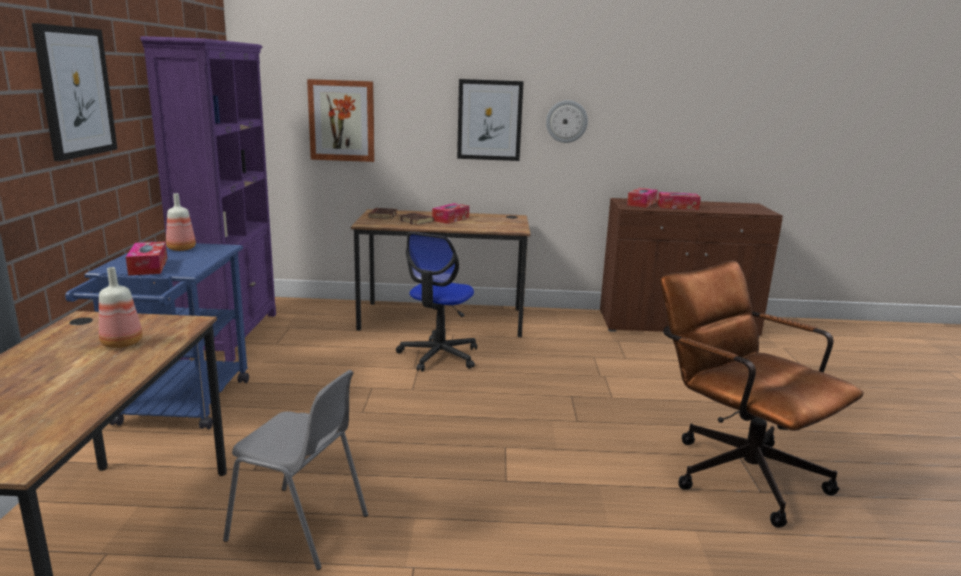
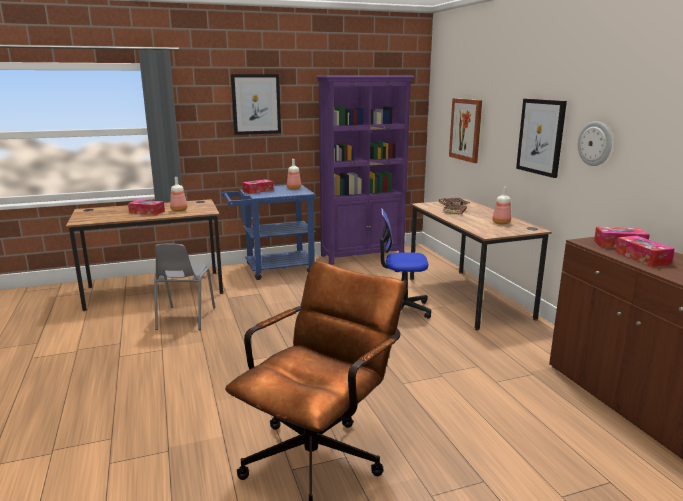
camera: 70 degrees right, 0 degrees up
tissue box [432,203,469,224] -> tissue box moved to [128,200,165,215]
none -> bottle [492,187,511,225]

